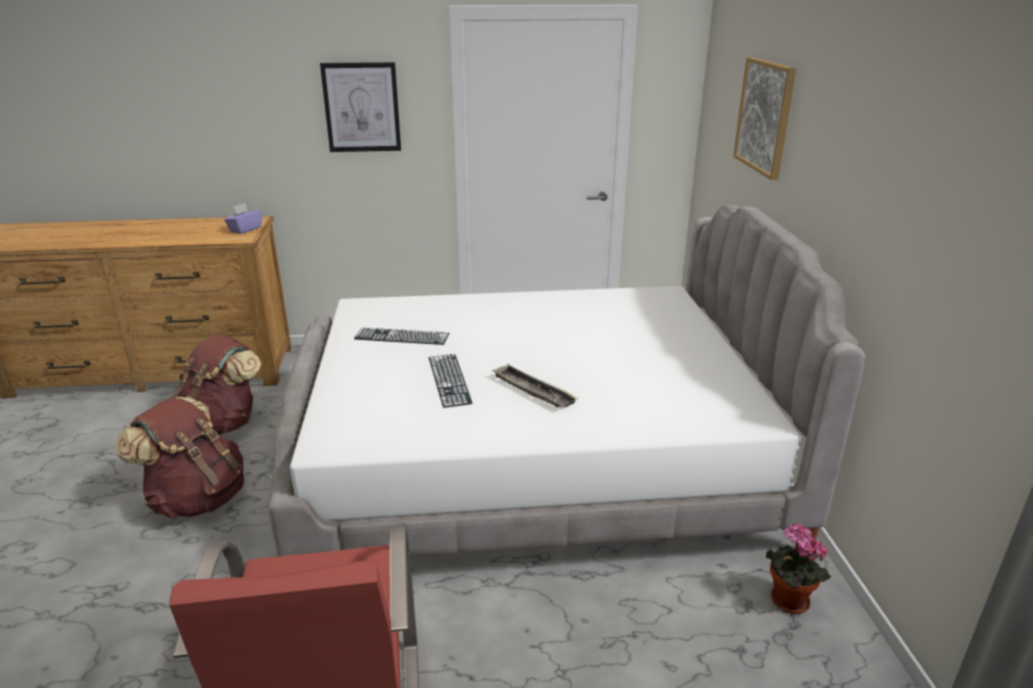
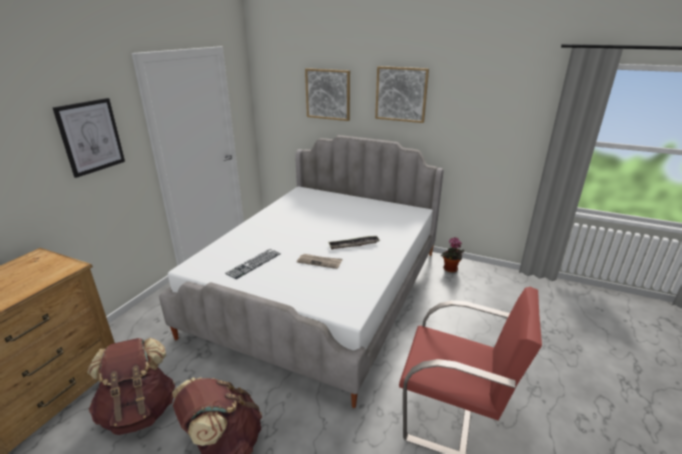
camera: 60 degrees left, 0 degrees up
purple tissue box [224,203,262,234] -> none
keyboard [429,354,472,408] -> newspaper [297,254,343,269]
none -> picture [375,66,429,123]

